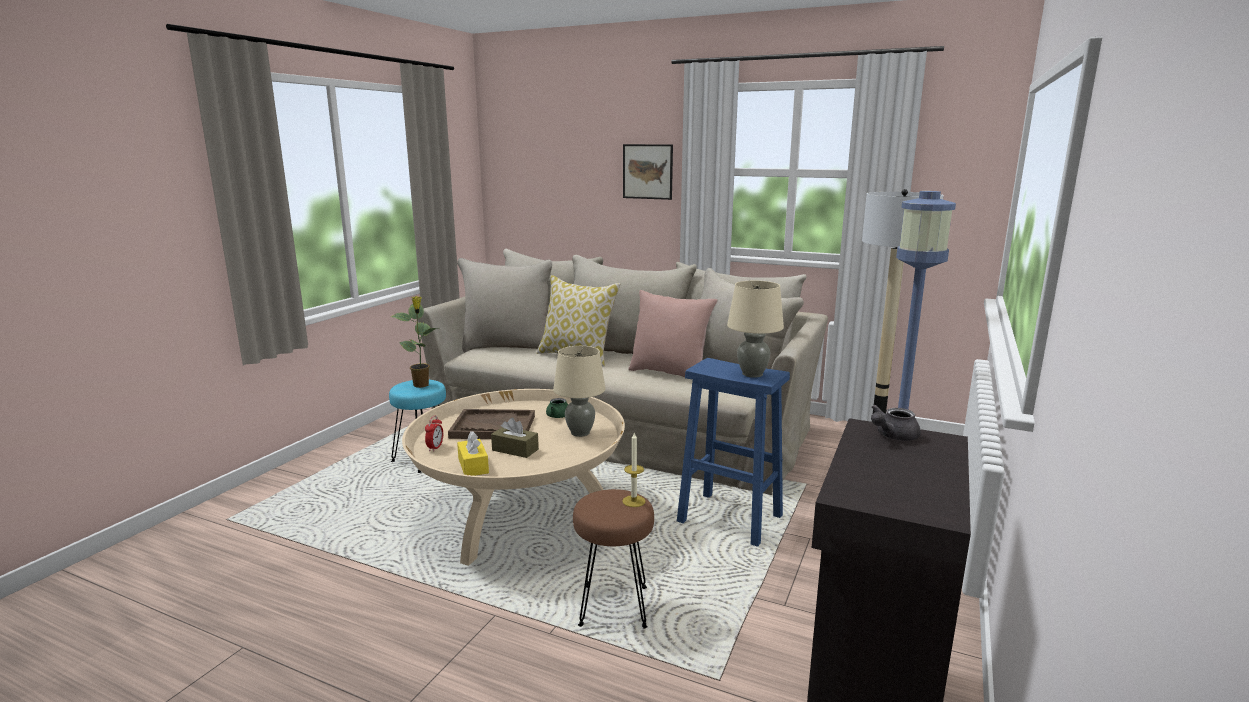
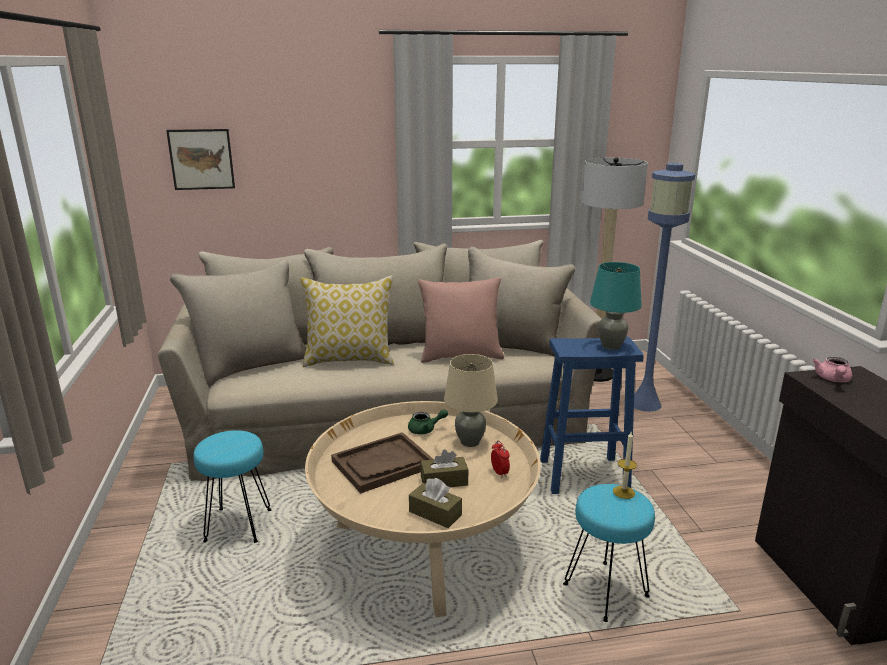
camera: 35 degrees left, 5 degrees up
potted plant [390,296,437,388] -> none
alarm clock [425,416,443,452] -> alarm clock moved to [491,440,510,478]
yellow tissue box [457,431,489,476] -> brown tissue box [409,478,462,528]
brown stool [573,489,654,628] -> turquoise stool [563,484,655,622]
picture [623,144,673,200] -> picture moved to [166,129,235,190]
beige table lamp [727,281,784,378] -> turquoise table lamp [590,262,642,350]
grey teapot [871,405,921,441] -> pink teapot [812,357,852,382]

